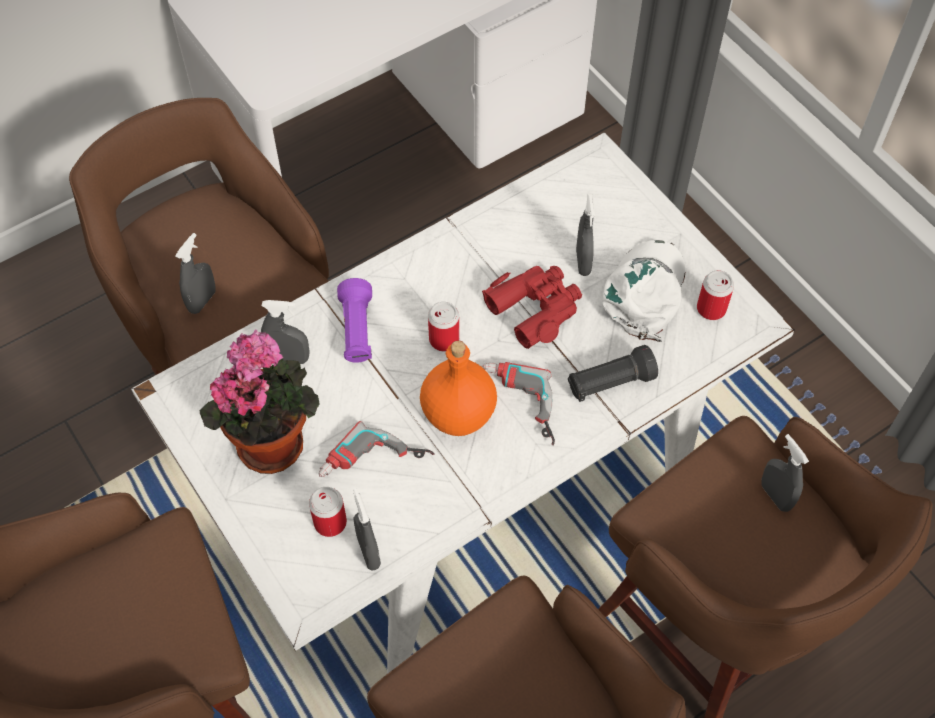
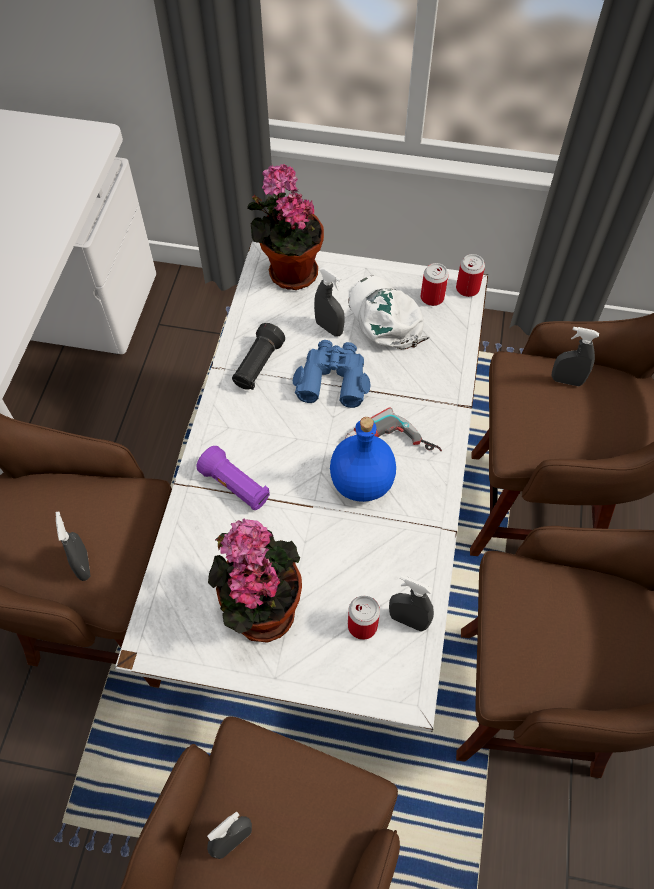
camera: 45 degrees left, 0 degrees up
grey spray bottle [261,300,310,364] -> grey spray bottle moved to [207,811,252,859]
power drill [319,421,434,477] -> none
orange bottle [420,341,497,436] -> blue bottle [330,417,396,502]
can [428,302,459,351] -> can moved to [456,254,485,297]
red binoculars [482,266,582,349] -> blue binoculars [293,340,370,408]
black flashlight [568,345,658,402] -> black flashlight moved to [232,323,285,390]
none -> potted plant [247,164,324,290]

